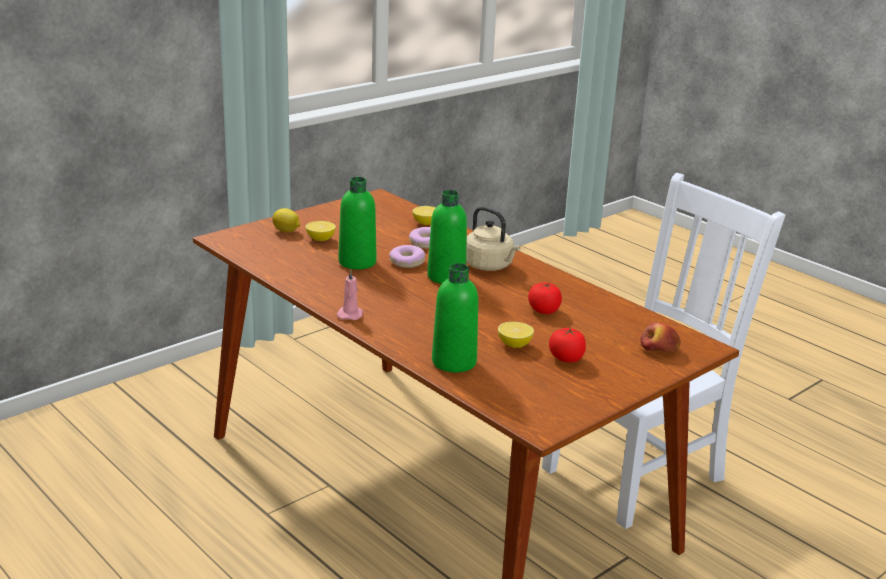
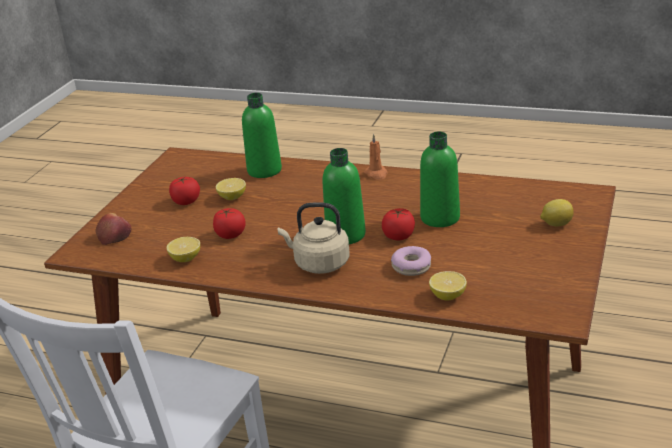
camera: 155 degrees right, 5 degrees up
lemon [306,221,336,241] -> lemon moved to [167,237,200,262]
pink candle [337,269,363,320] -> orange candle [364,134,388,180]
donut [389,245,425,268] -> tomato [382,208,415,240]

